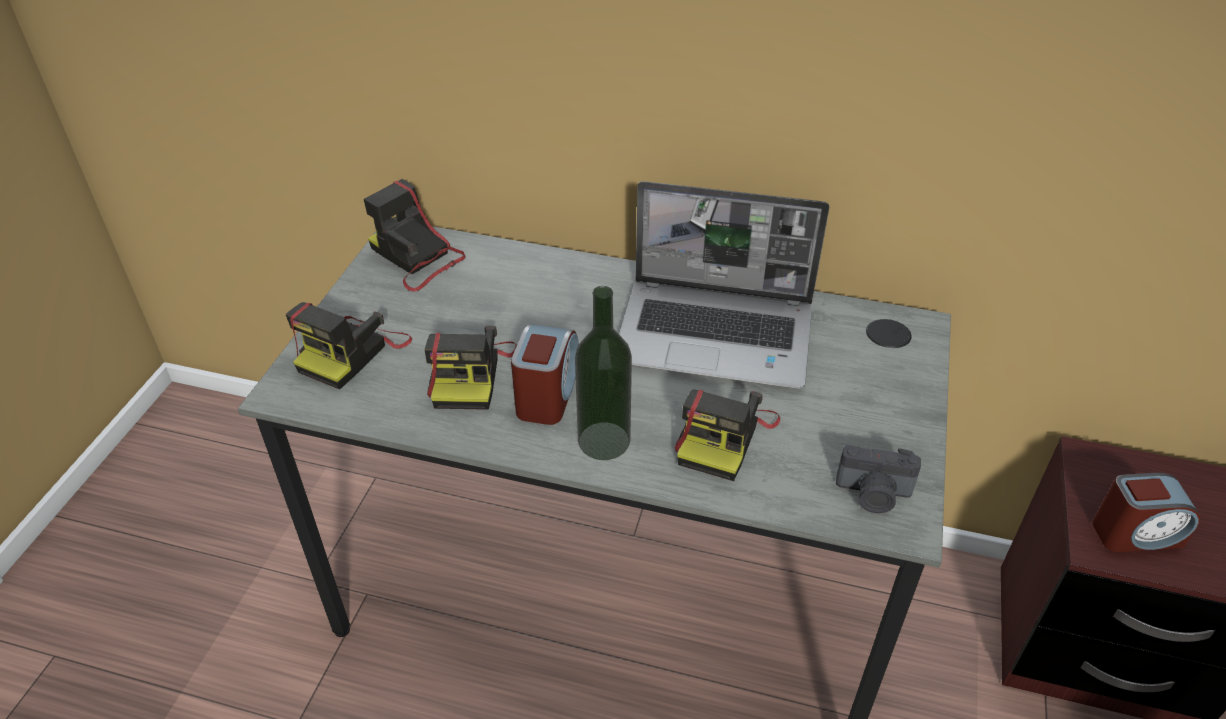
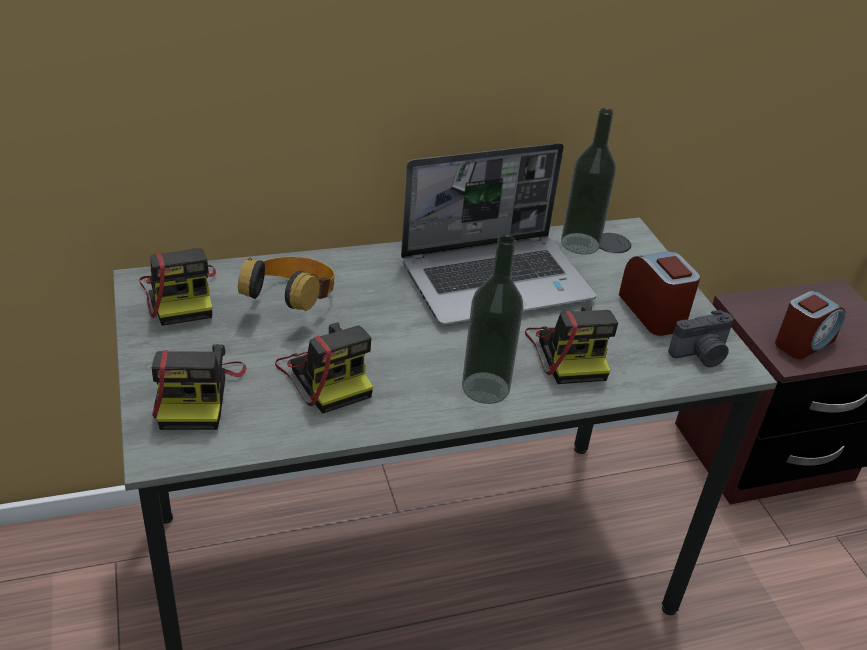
camera: 35 degrees left, 5 degrees down
camera [364,179,466,292] -> camera turned 120 degrees counterclockwise [139,248,216,326]
alarm clock [511,324,579,425] -> alarm clock moved to [619,251,700,336]
none -> headphones [238,257,335,311]
none -> bottle [561,108,616,255]

